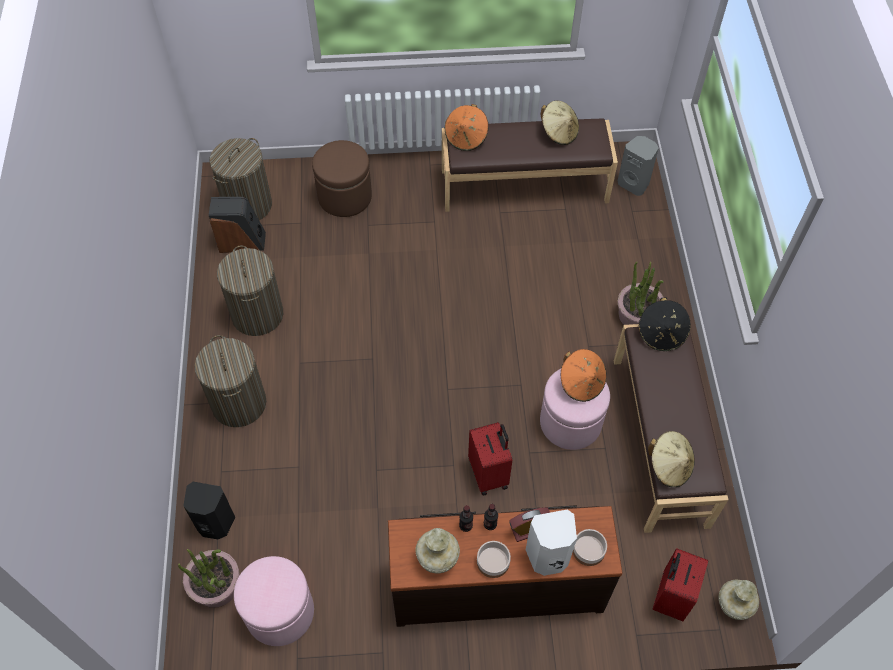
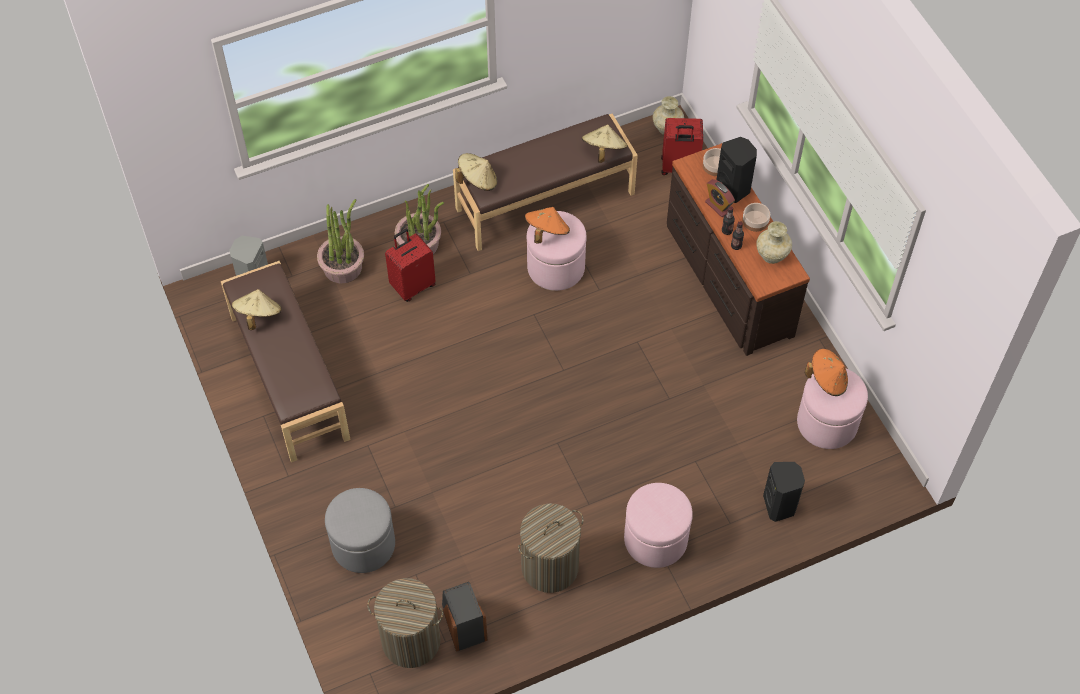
camera: 110 degrees left, 0 degrees up
potted plant [178,549,240,608] -> potted plant moved to [317,199,364,283]
laundry basket [194,335,266,427] -> pink ottoman [624,483,693,568]
brown ottoman [312,140,372,217] -> grey ottoman [325,488,395,573]
orange hat [445,104,488,151] -> orange hat moved to [805,349,848,396]
red suitcase [468,422,512,496] -> red suitcase moved to [385,229,435,302]
white speaker [526,509,577,576] -> black speaker [716,137,757,203]
black hat [638,298,691,351] -> beige hat [455,153,497,191]

